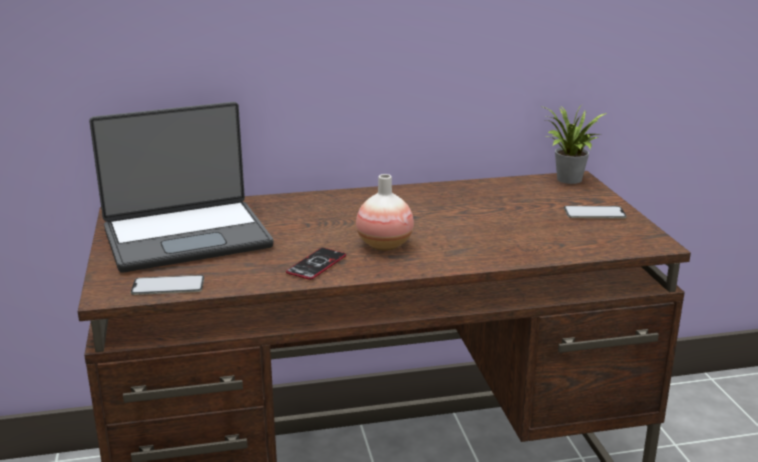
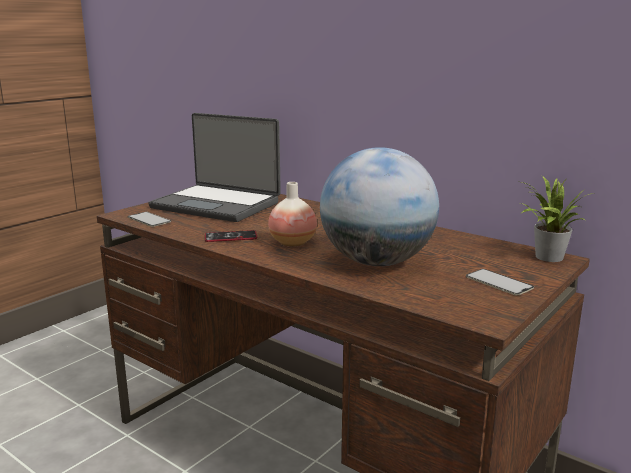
camera: 50 degrees right, 5 degrees down
none -> globe [320,147,439,266]

